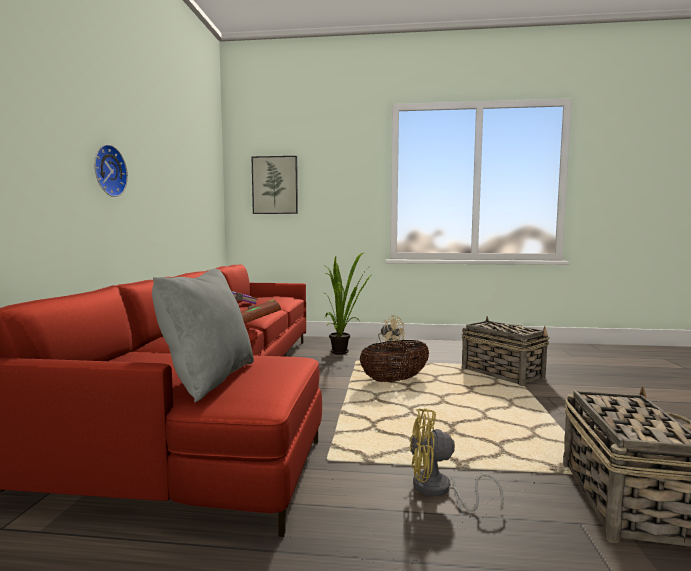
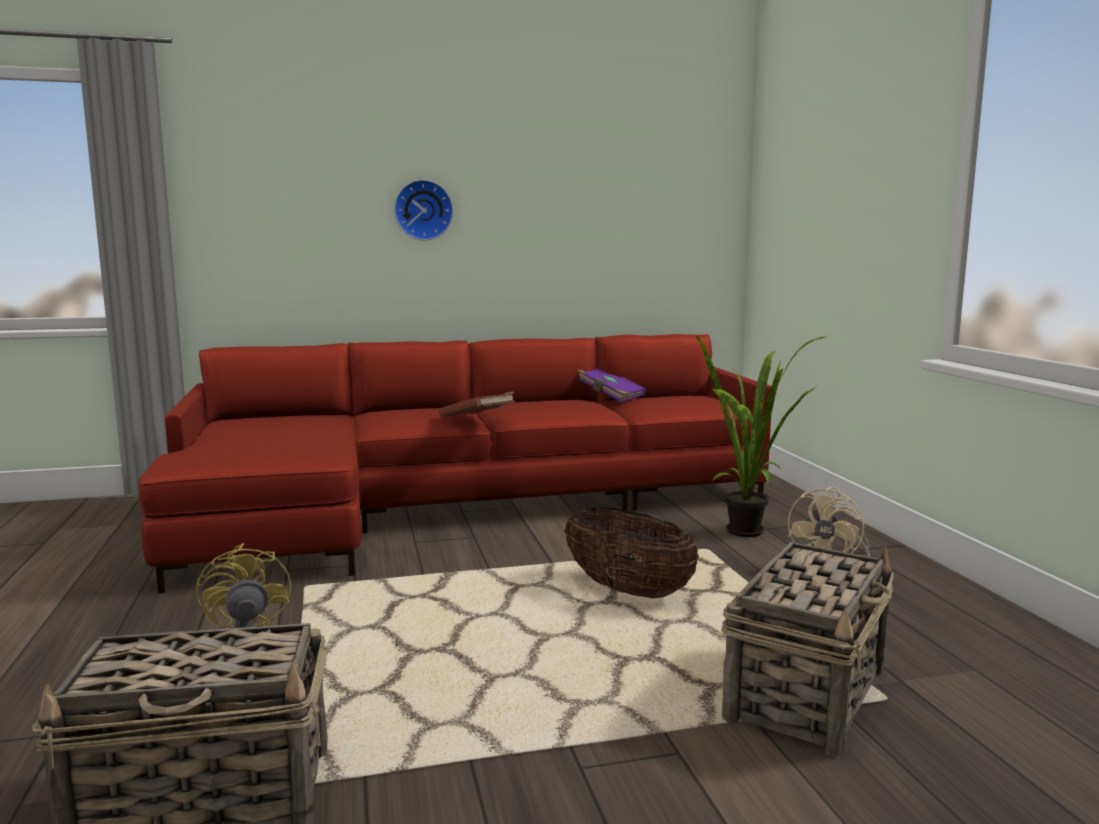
camera: 70 degrees right, 5 degrees up
grey pillow [152,269,254,402] -> none
picture [252,156,298,214] -> none

